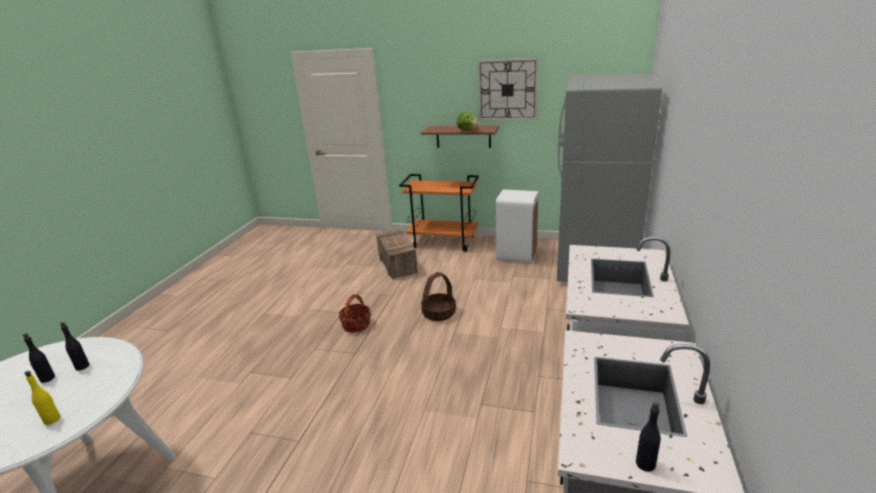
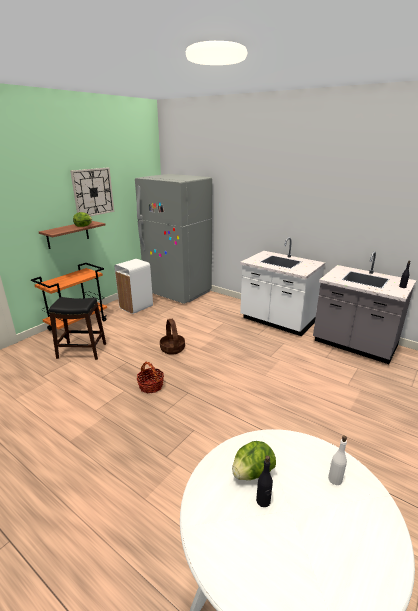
camera: 70 degrees left, 0 degrees up
yellow bottle [25,371,61,425] -> white bottle [328,436,347,485]
black bottle [60,322,89,371] -> lettuce [232,441,276,480]
crate [376,229,418,279] -> black stool [49,297,106,360]

